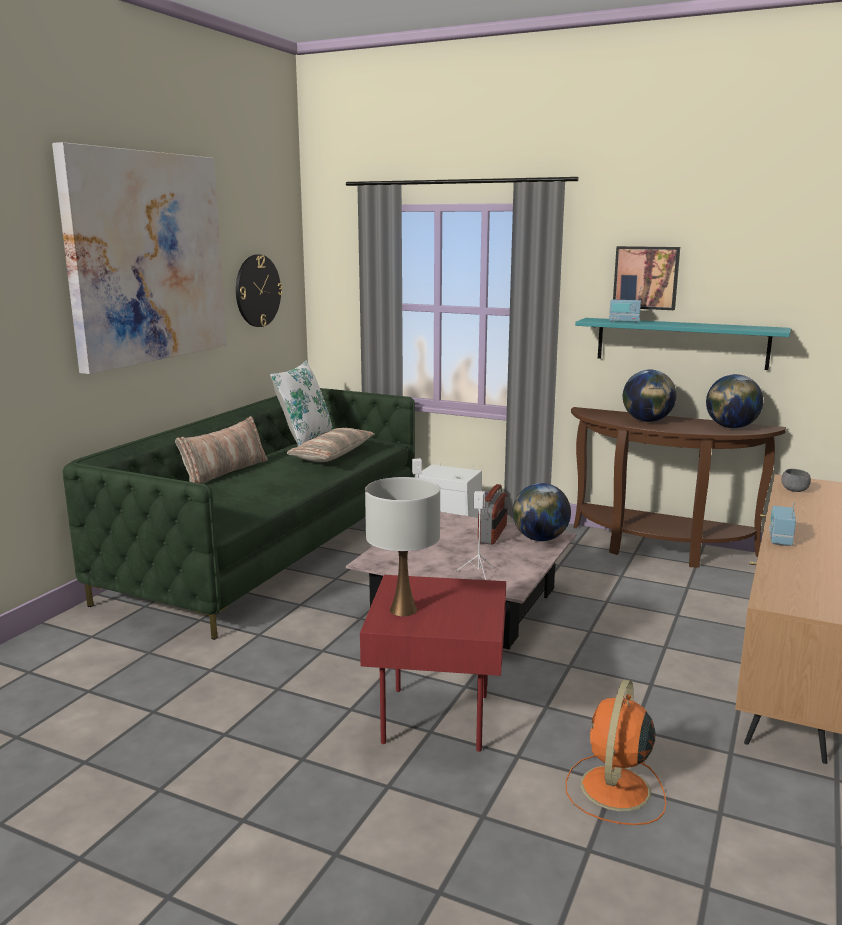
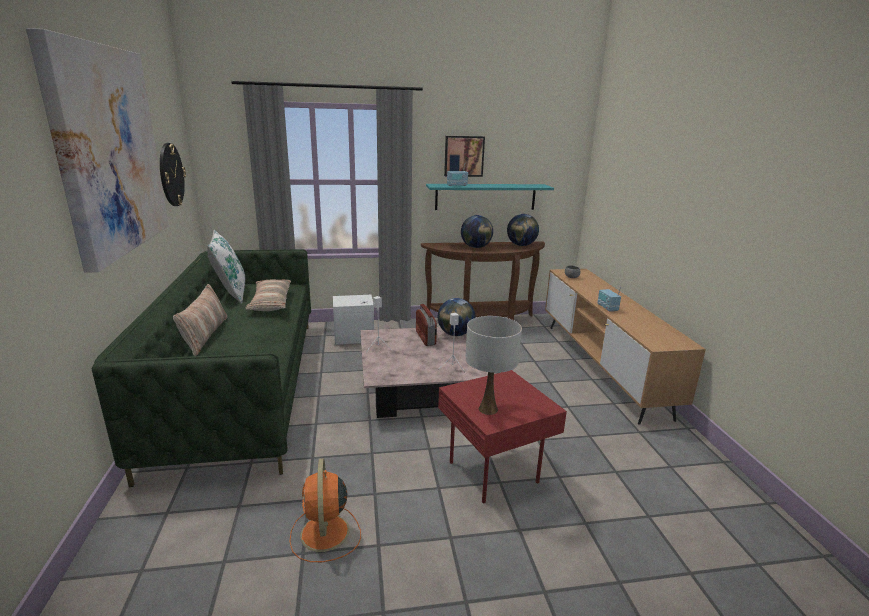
camera: 35 degrees left, 5 degrees up
orange fan [566,679,666,825] -> orange fan moved to [289,458,361,562]

